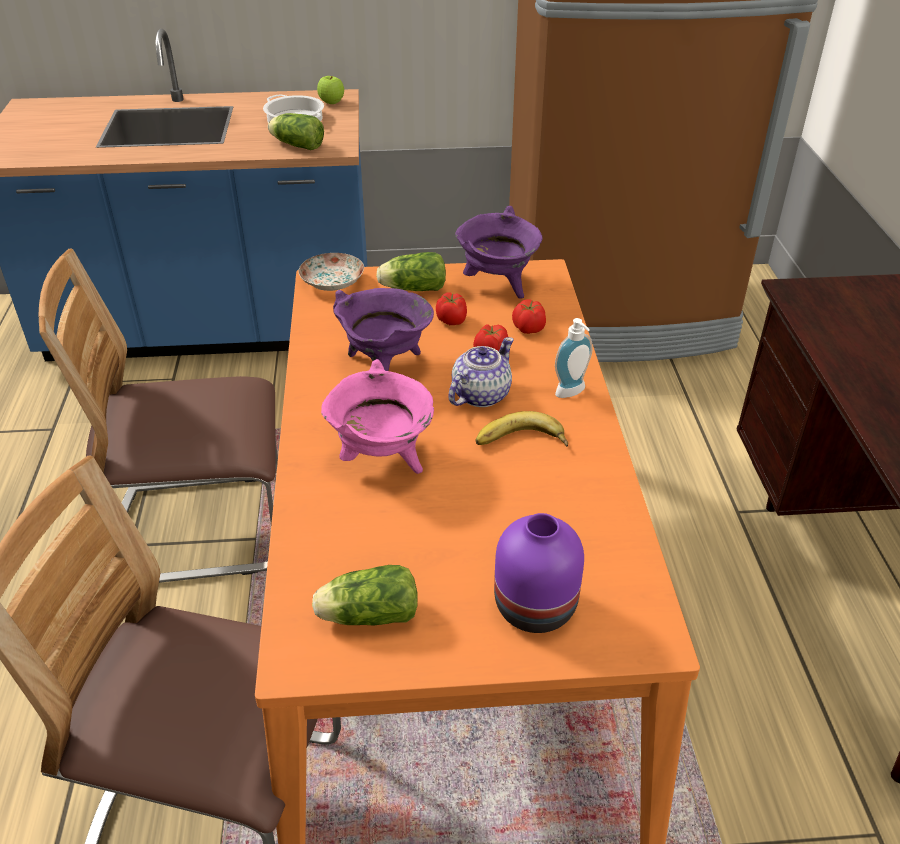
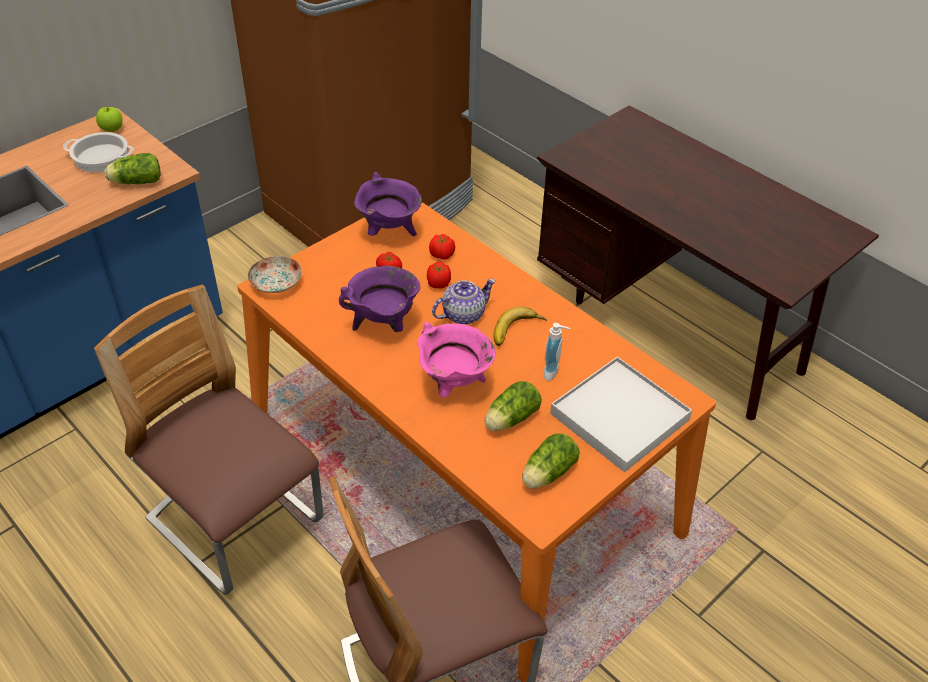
camera: 40 degrees left, 5 degrees up
chair [38,249,278,583] -> chair turned 90 degrees clockwise [94,285,324,595]
lettuce [376,252,446,291] -> lettuce moved to [485,381,542,431]
teapot [448,337,514,407] -> teapot turned 60 degrees clockwise [432,279,496,324]
purple vase [494,513,584,633] -> white tray [550,357,692,472]
soap dispenser [555,318,593,398] -> soap dispenser moved to [544,323,570,381]

